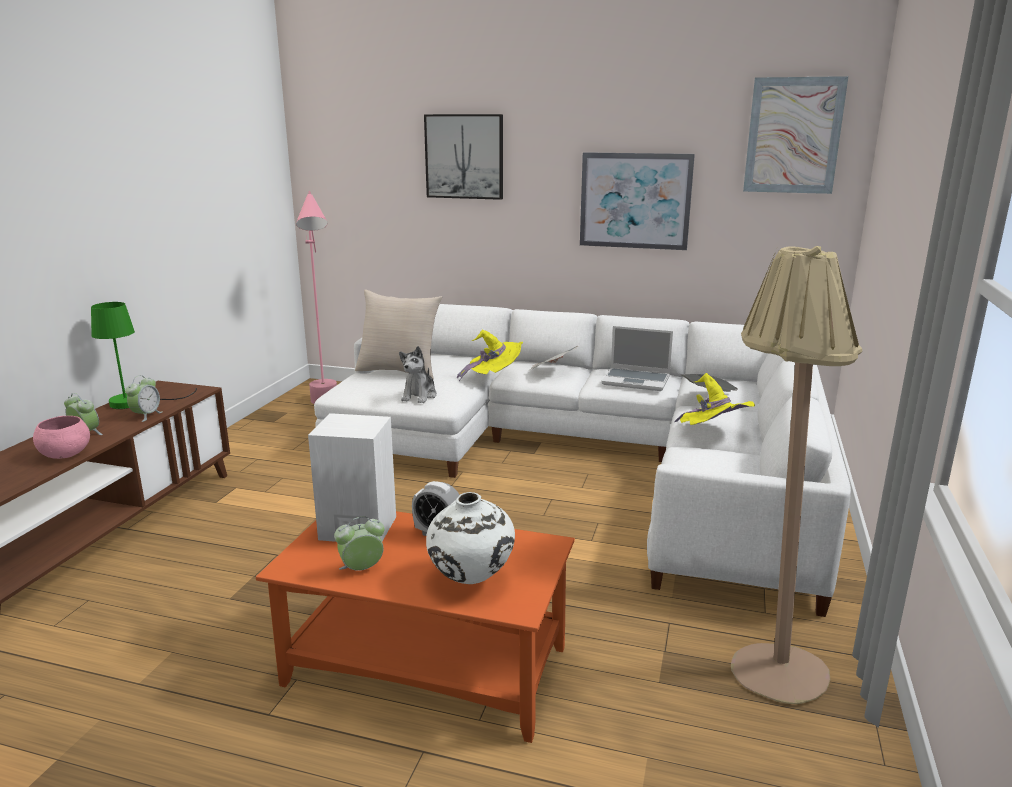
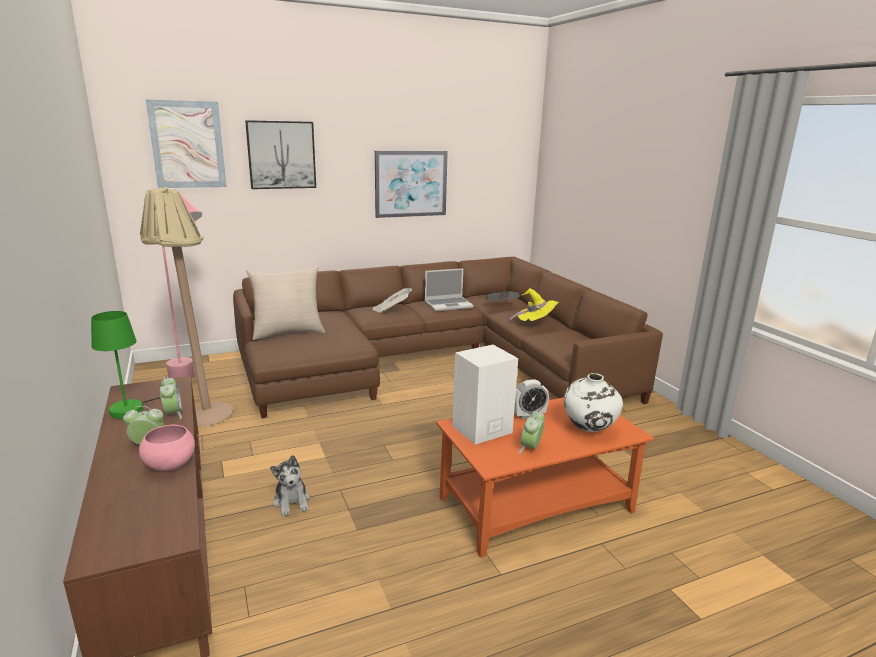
camera: 40 degrees left, 0 degrees up
white sofa [314,304,851,617] -> brown sofa [233,257,663,418]
plush toy [399,346,437,403] -> plush toy moved to [270,455,310,517]
yellow hat [457,330,523,381] -> none
beige floor lamp [731,246,862,704] -> beige floor lamp moved to [140,187,233,427]
picture [743,76,848,194] -> picture moved to [146,100,227,188]

